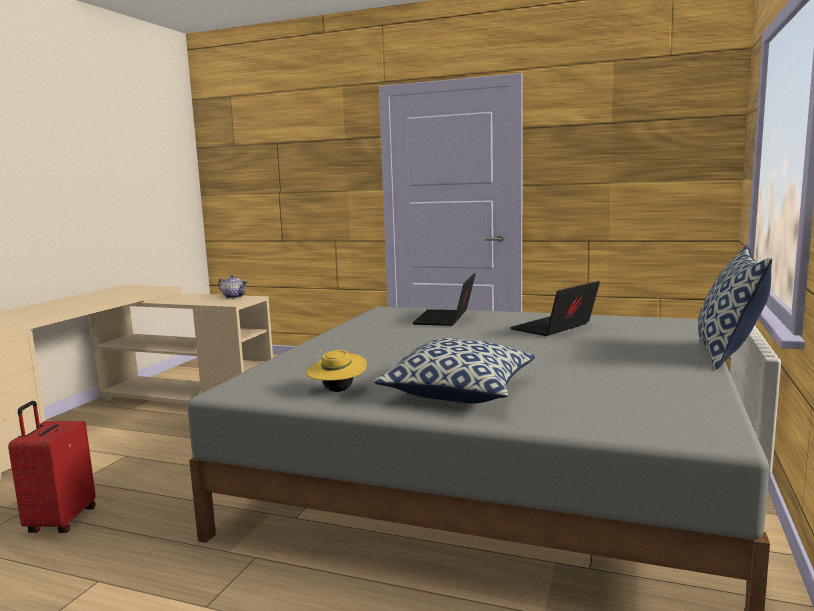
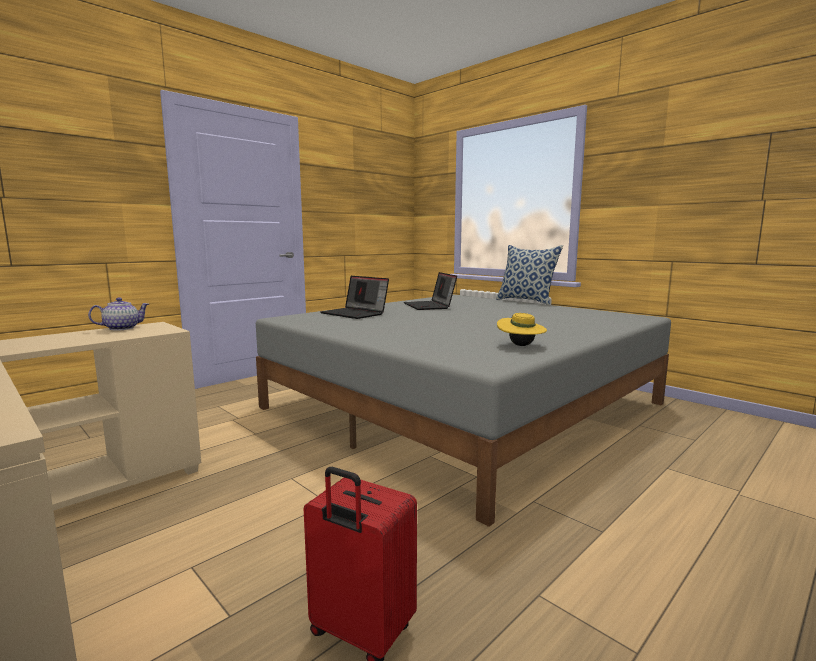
camera: 65 degrees left, 0 degrees up
pillow [374,338,535,404] -> none

